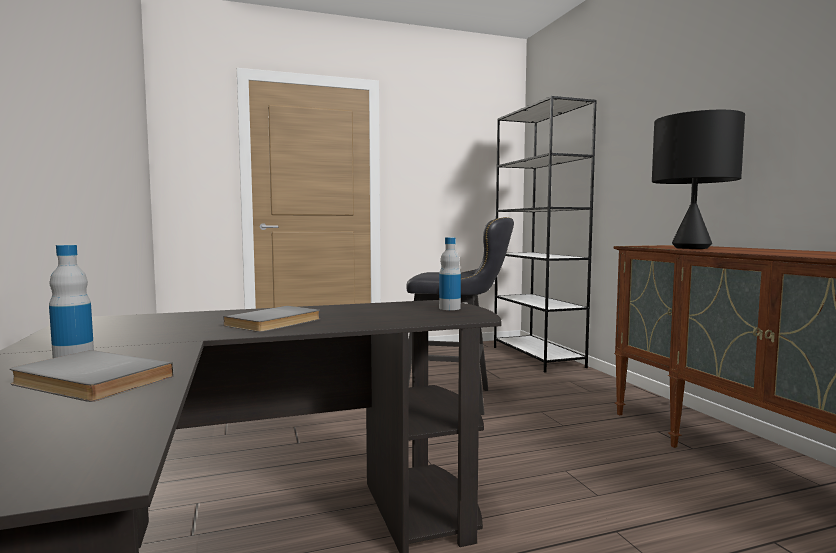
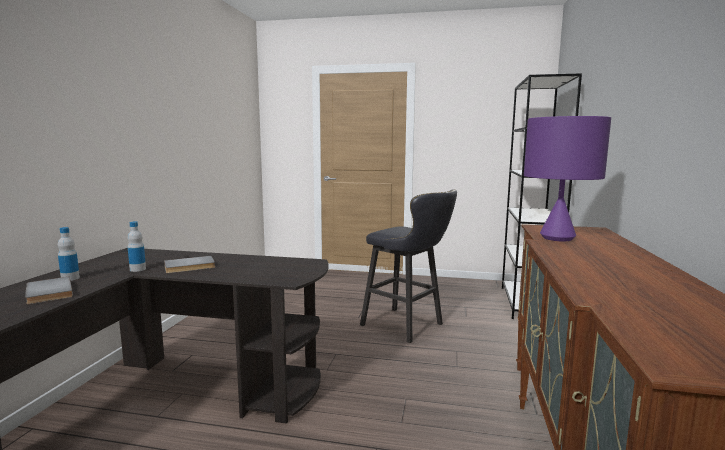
camera: 30 degrees right, 5 degrees up
bottle [439,237,461,310] -> bottle moved to [128,222,146,272]
black table lamp [652,110,745,249] -> purple table lamp [524,116,611,241]

